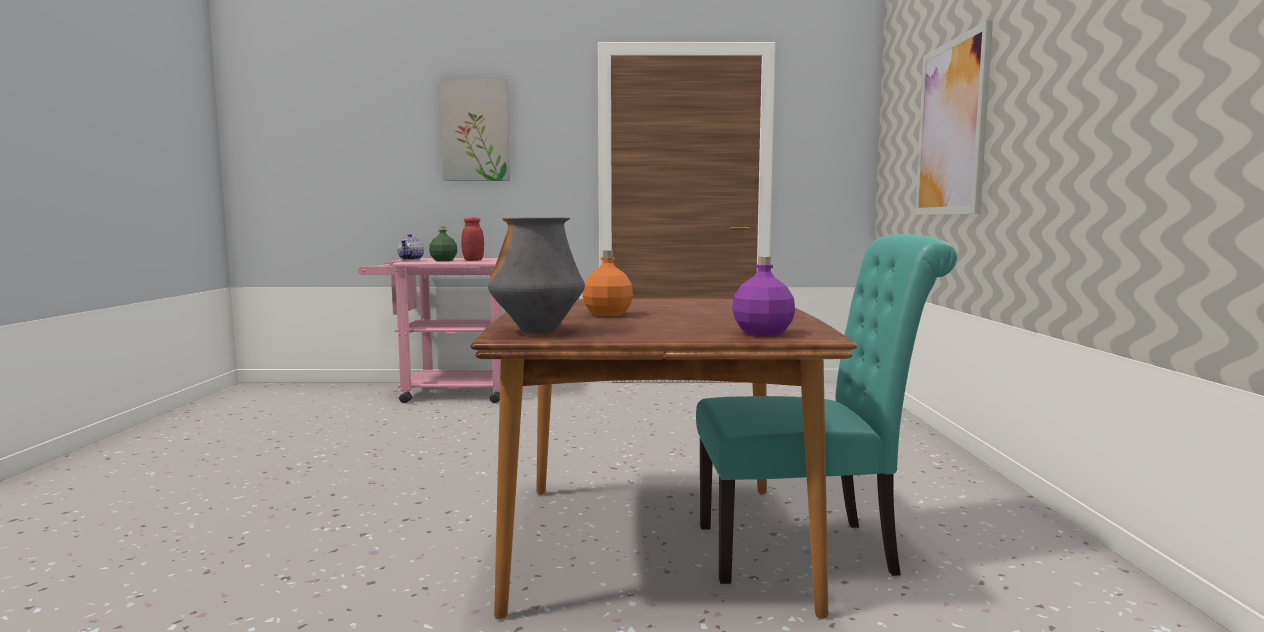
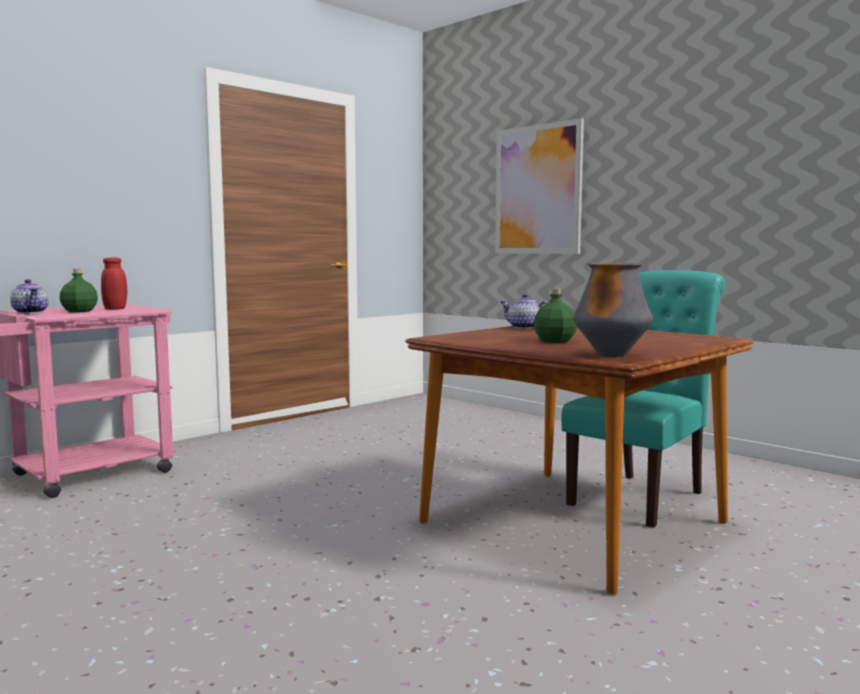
camera: 45 degrees left, 0 degrees up
picture [440,79,510,181] -> none
orange bottle [583,250,633,317] -> green bottle [534,288,577,343]
purple bottle [732,256,795,336] -> none
none -> teapot [500,294,548,329]

